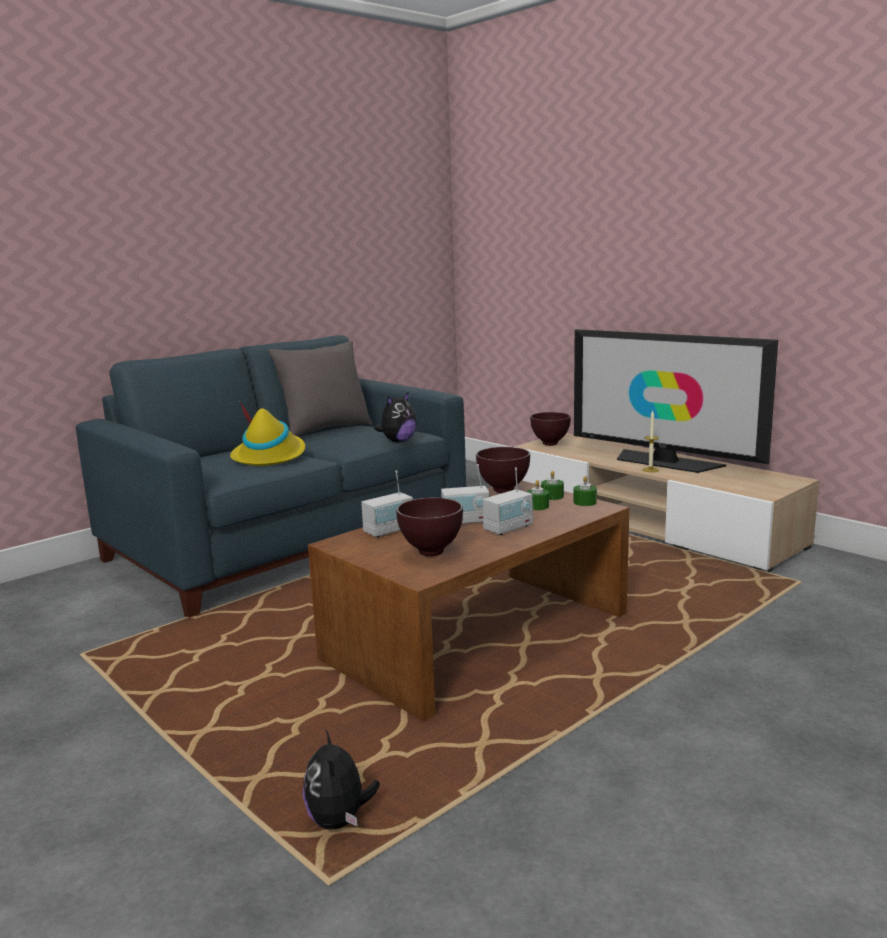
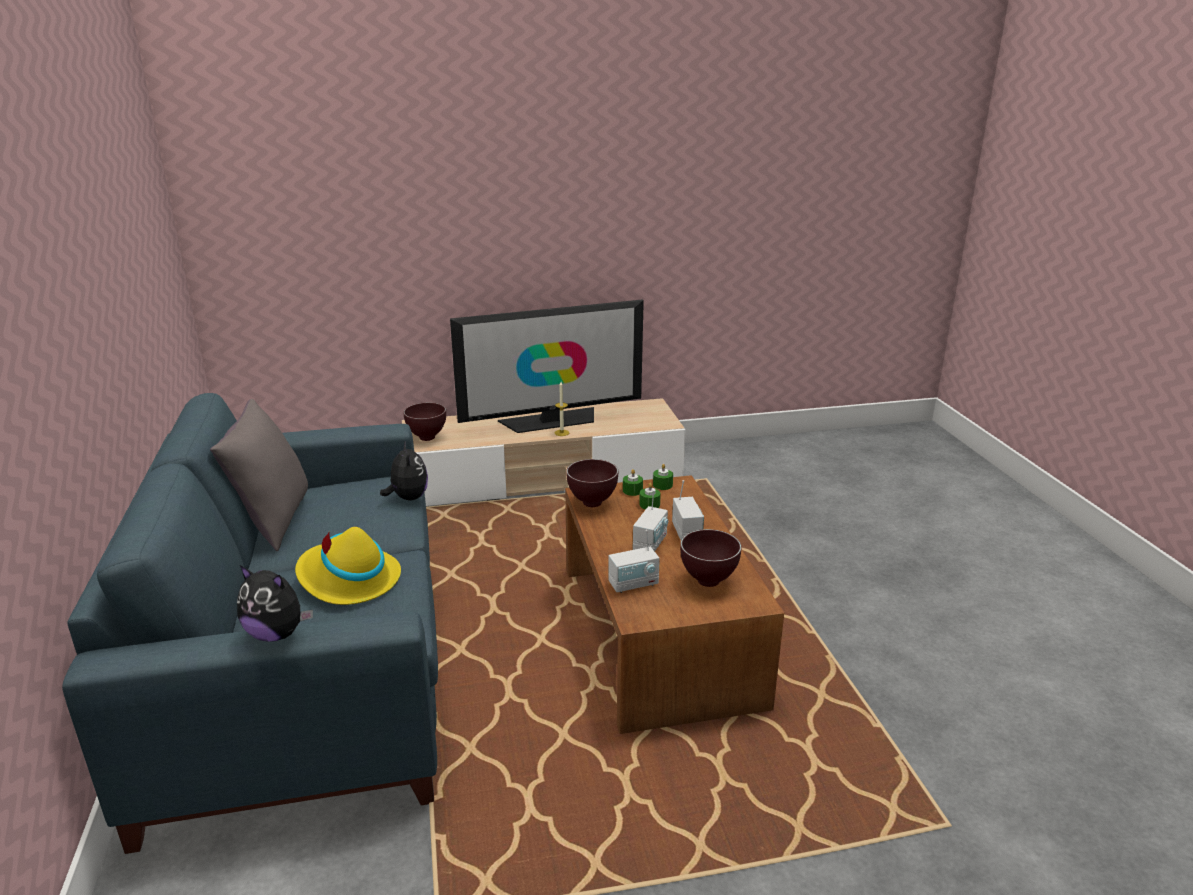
camera: 60 degrees left, 10 degrees up
plush toy [303,729,380,830] -> plush toy moved to [237,565,313,642]
radio [361,471,413,538] -> radio turned 75 degrees clockwise [608,530,660,593]

